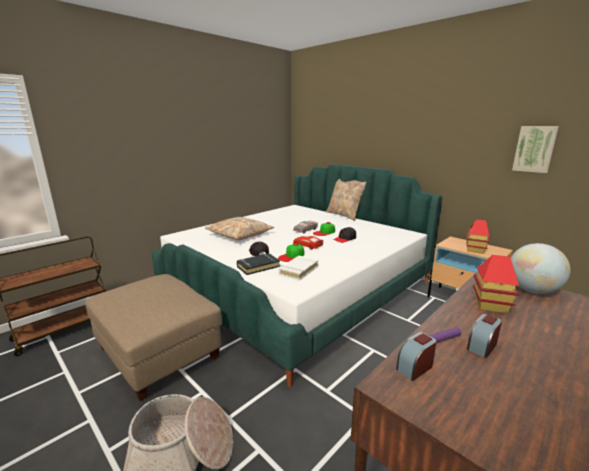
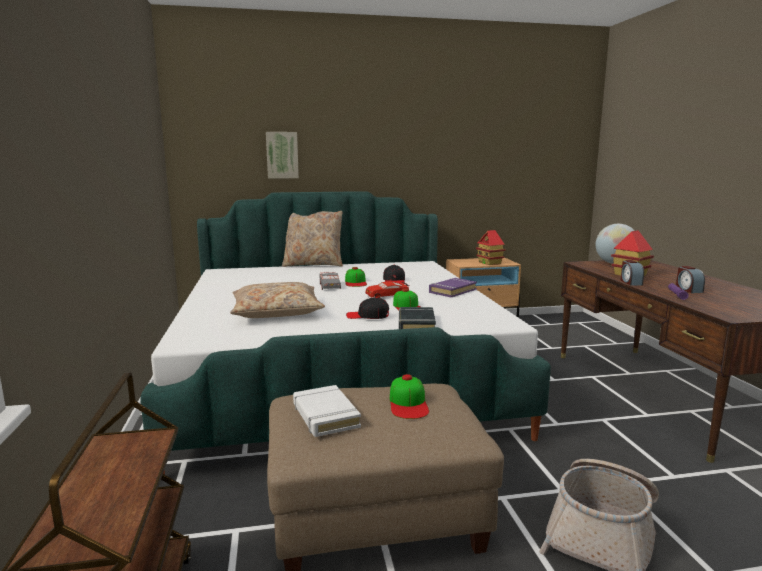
camera: 55 degrees left, 5 degrees down
white book [279,256,319,280] -> white book moved to [293,385,361,437]
alarm clock [396,332,436,381] -> alarm clock moved to [621,260,644,285]
picture [512,126,559,173] -> picture moved to [266,132,299,179]
none -> cap [390,374,429,419]
none -> purple book [429,278,477,297]

